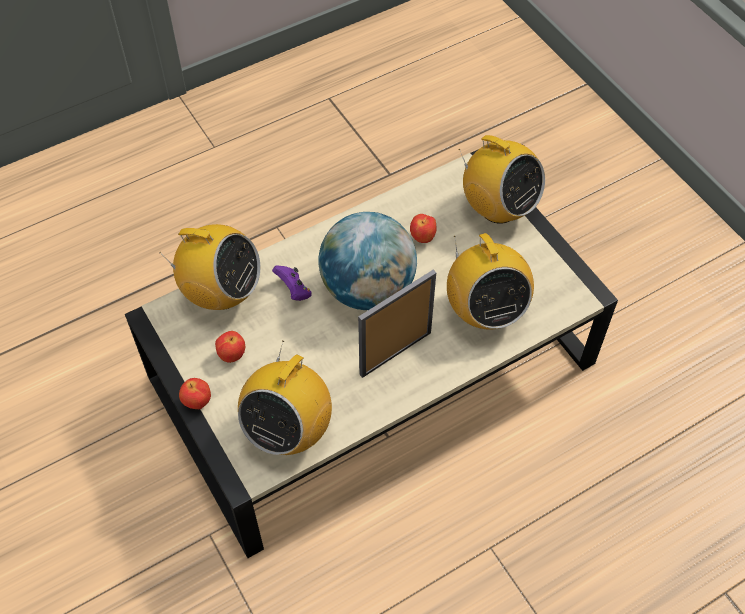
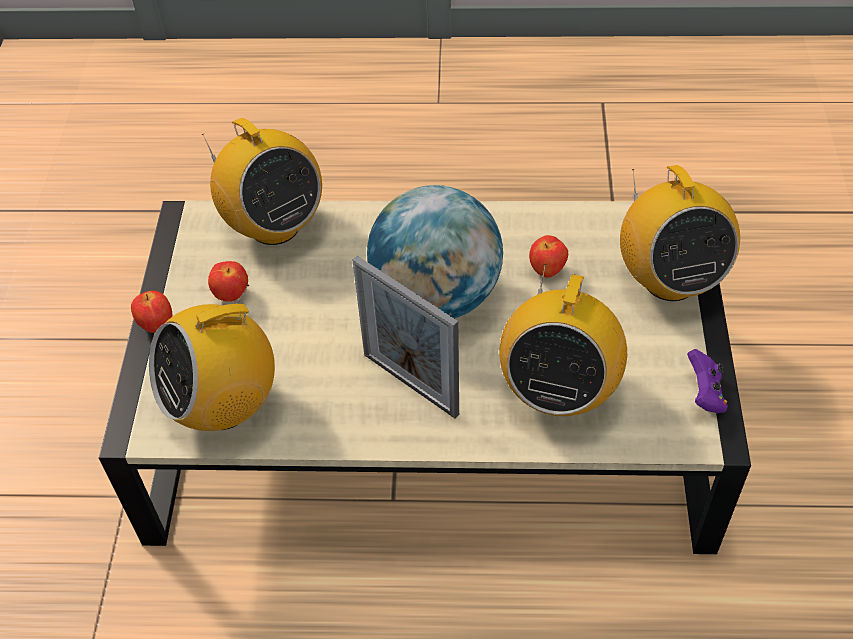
camera: 35 degrees right, 5 degrees down
purple game controller [272,265,312,301] -> purple game controller moved to [687,349,728,413]
picture frame [358,270,436,378] -> picture frame turned 135 degrees counterclockwise [353,256,459,418]

